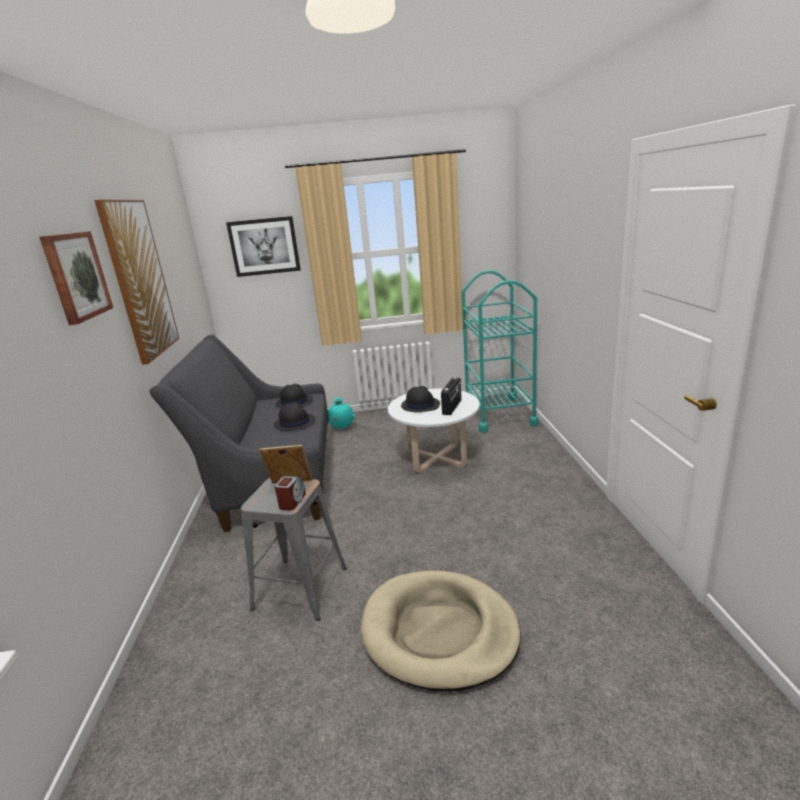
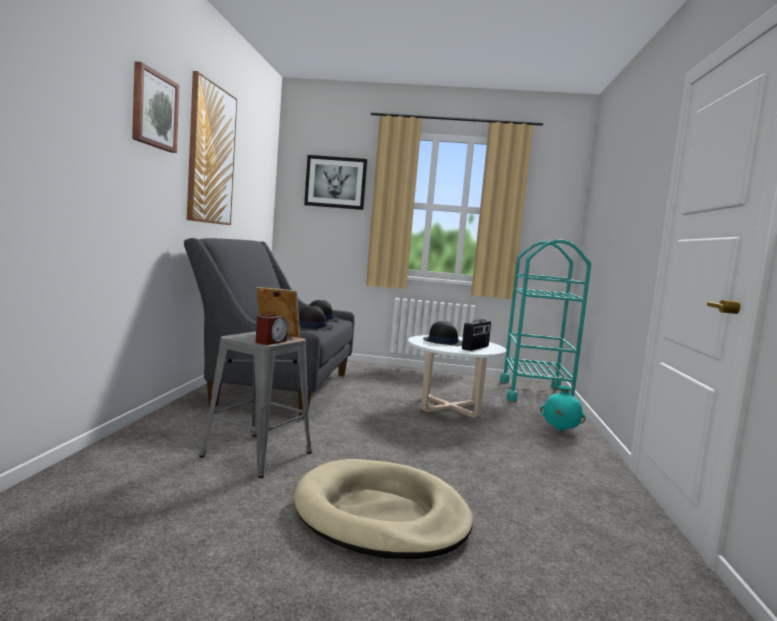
camera: 10 degrees right, 15 degrees down
turquoise vase [328,398,356,429] -> turquoise vase moved to [540,386,586,431]

